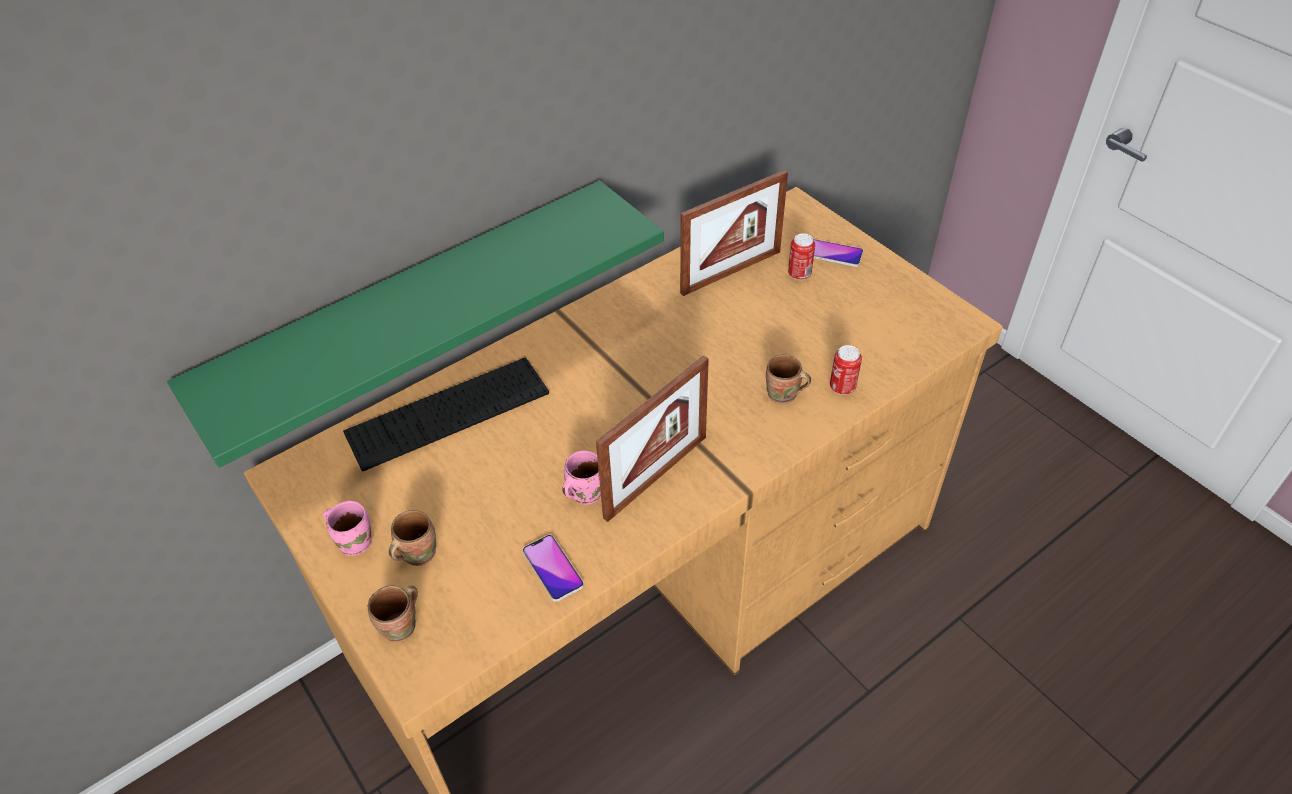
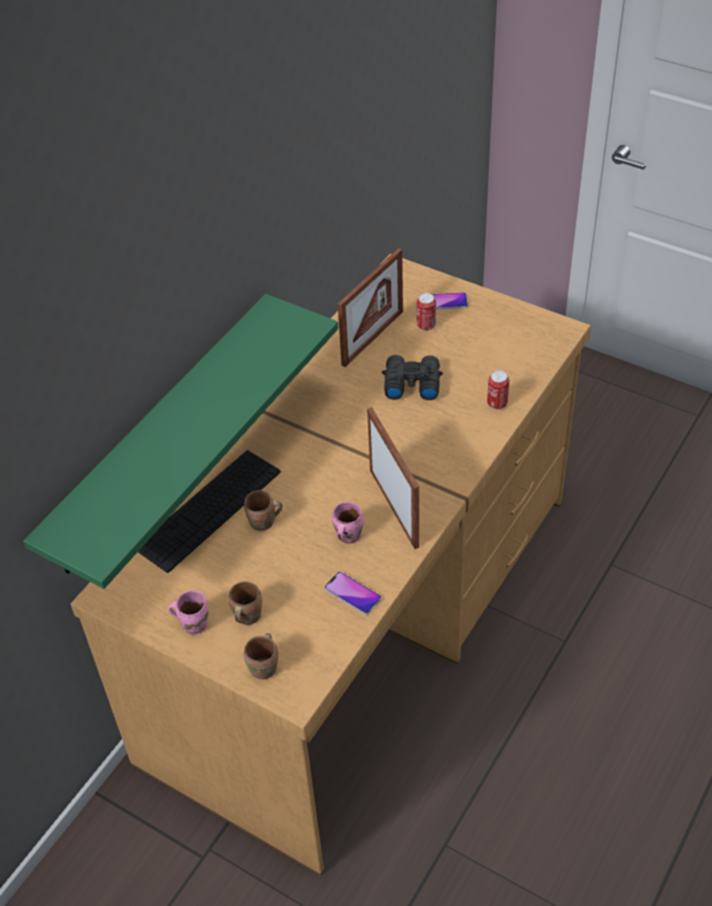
camera: 20 degrees left, 0 degrees up
picture frame [596,355,709,522] -> picture frame turned 45 degrees counterclockwise [367,407,419,549]
brown mug [766,354,811,404] -> brown mug moved to [244,490,282,531]
none -> black binoculars [382,355,443,400]

